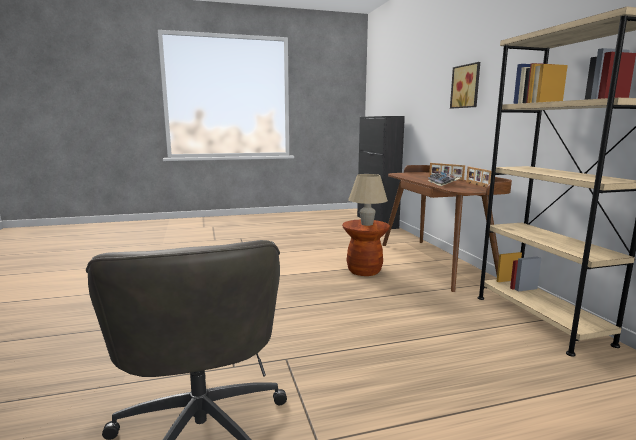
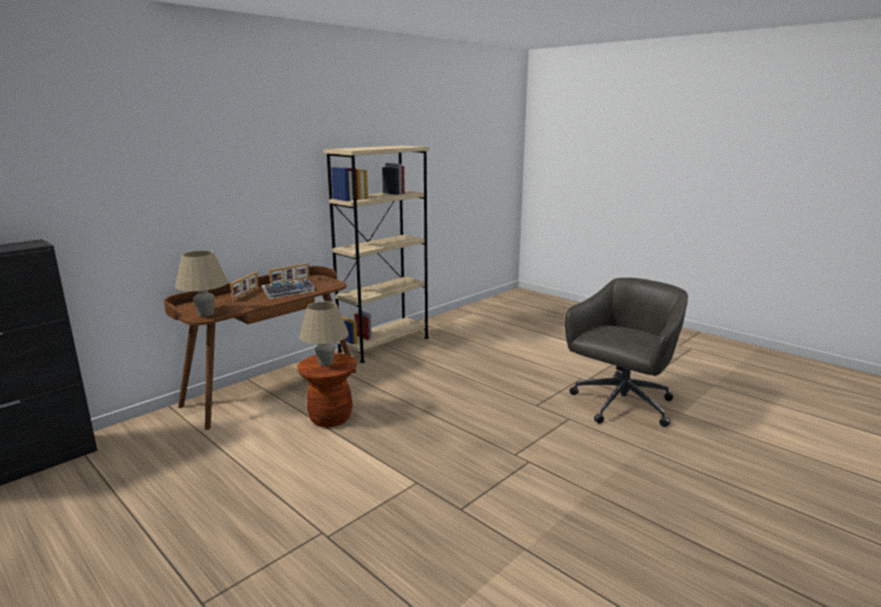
camera: 120 degrees left, 5 degrees up
picture [450,62,480,108] -> none
none -> beige table lamp [175,250,228,316]

